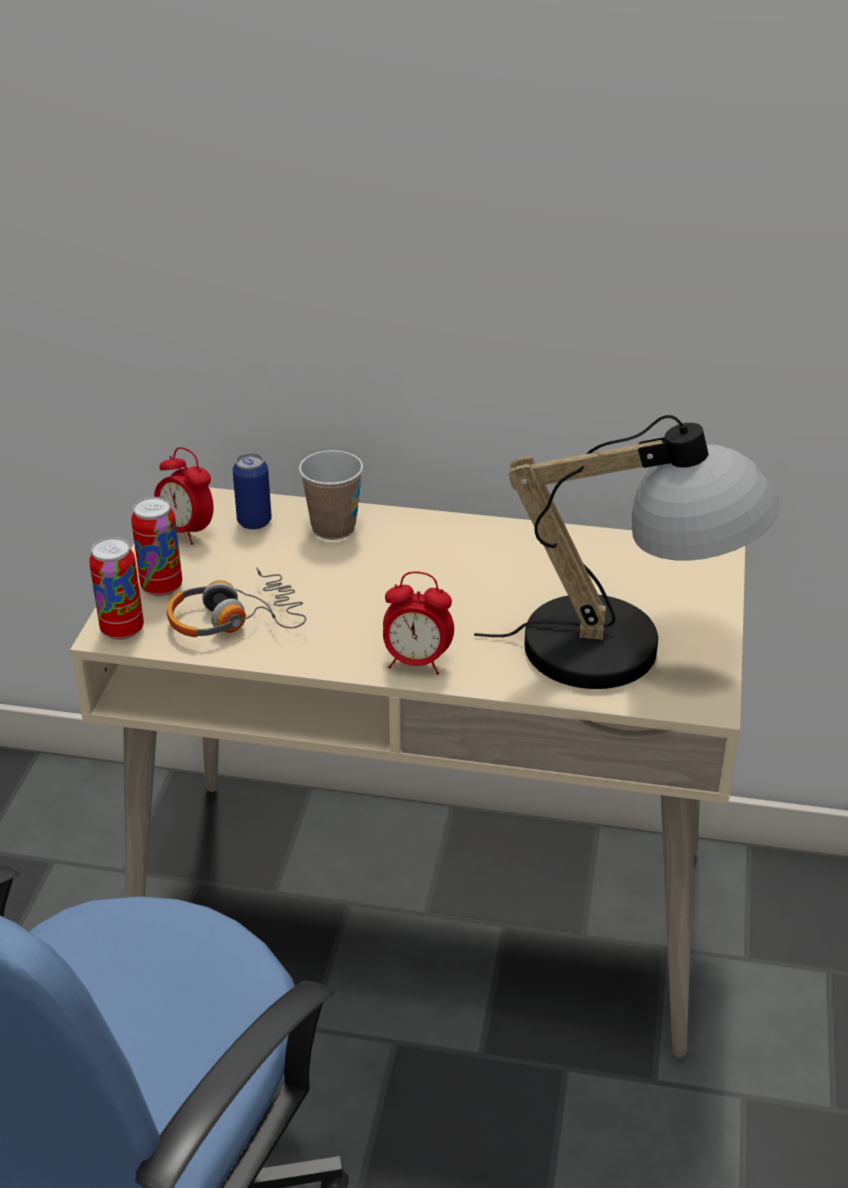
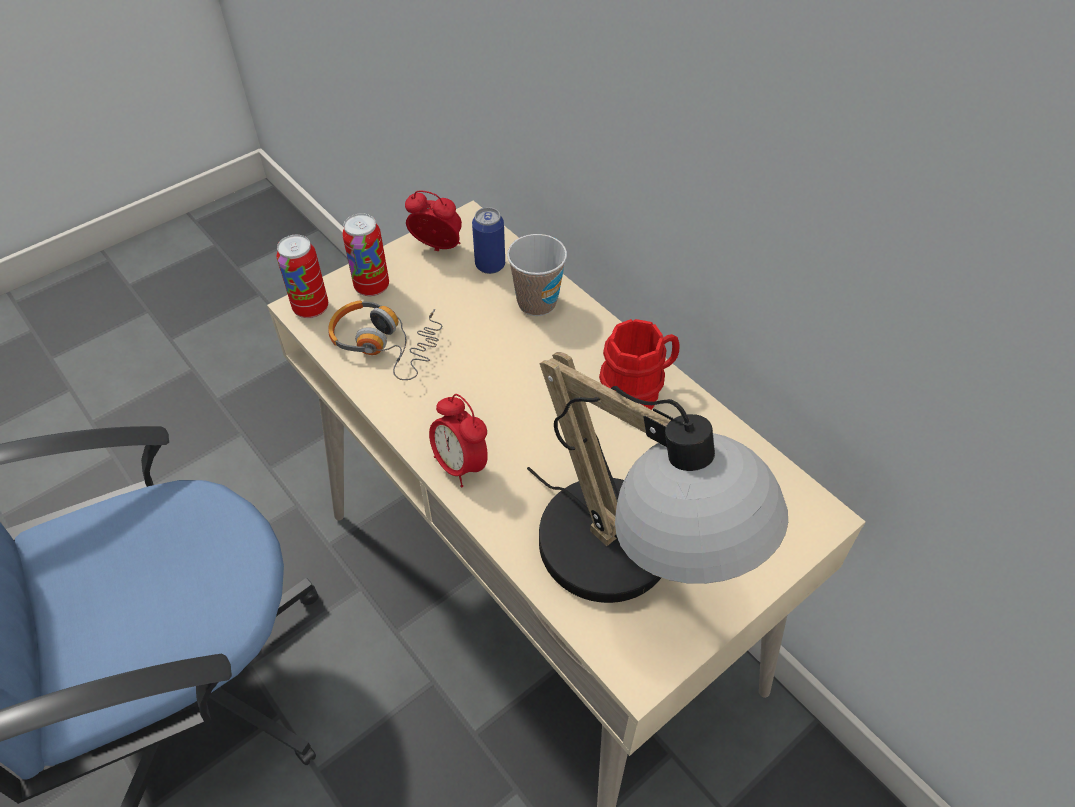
camera: 40 degrees right, 15 degrees up
alarm clock [154,447,214,545] -> alarm clock turned 120 degrees clockwise [405,190,462,251]
none -> red mug [599,319,680,410]

